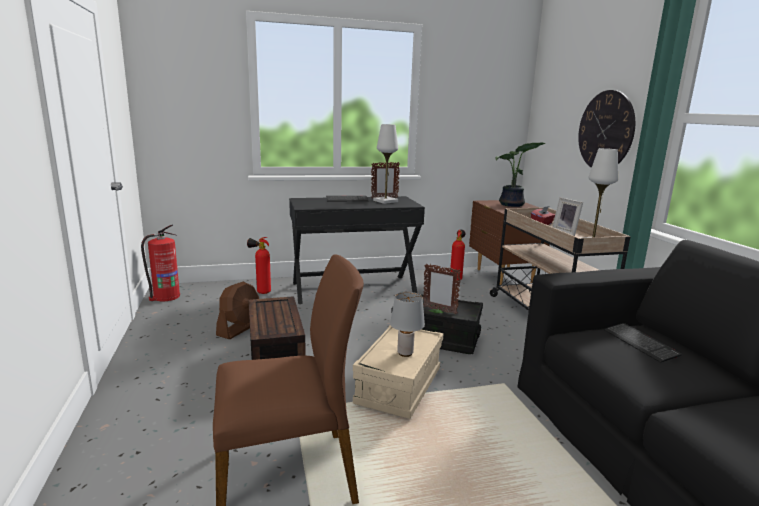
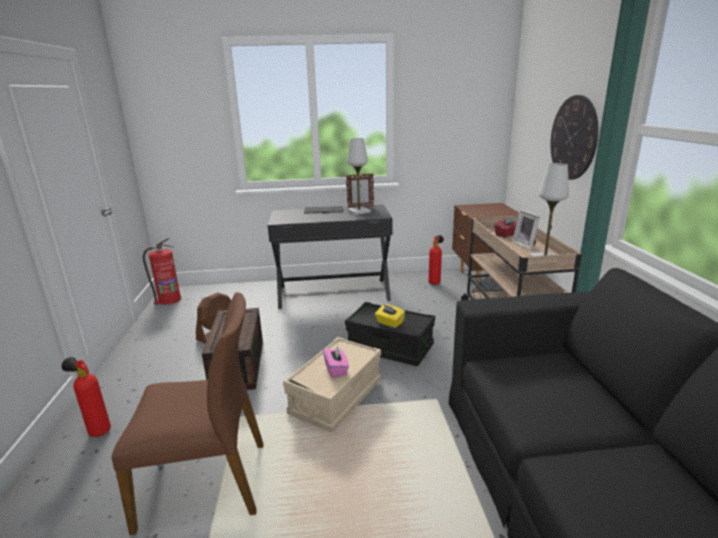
camera: 10 degrees right, 5 degrees up
fire extinguisher [247,237,271,294] -> fire extinguisher moved to [62,357,111,437]
grey table lamp [390,292,425,357] -> pink tissue box [323,345,349,378]
picture frame [423,264,461,314] -> yellow tissue box [375,304,405,328]
potted plant [495,142,546,207] -> none
keyboard [604,323,682,363] -> none

